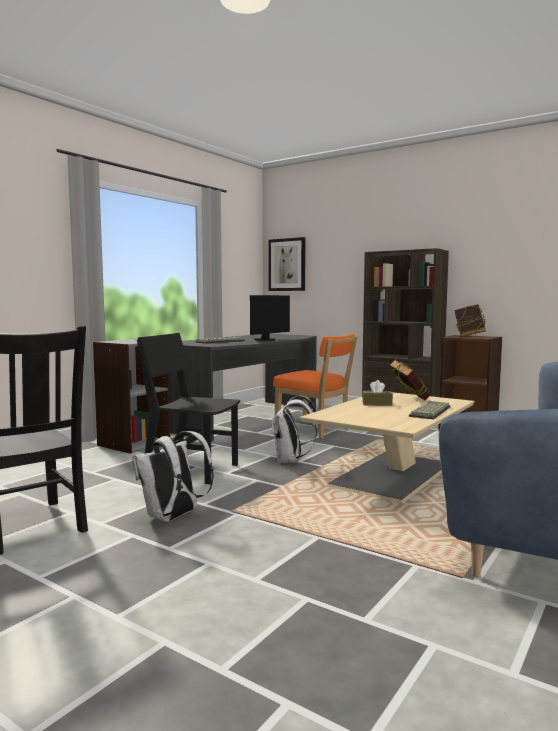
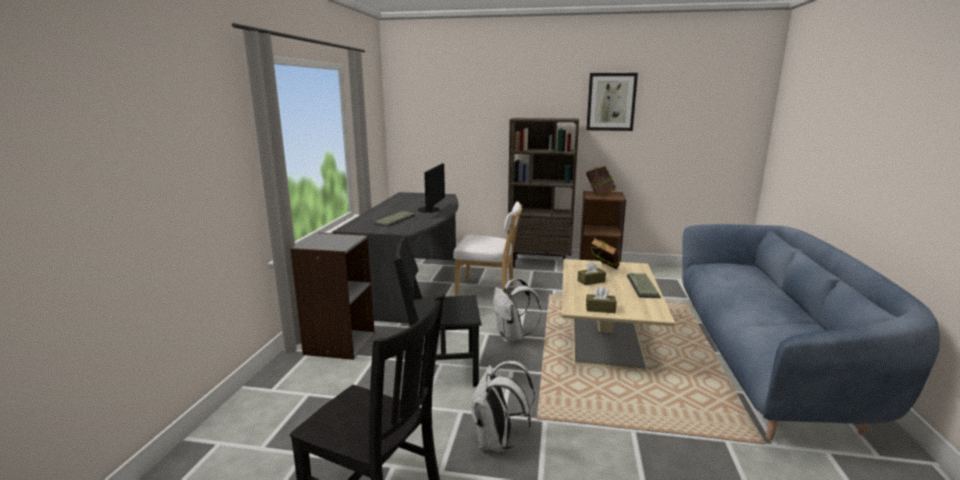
camera: 25 degrees left, 10 degrees up
picture [268,237,306,291] -> picture moved to [586,73,638,131]
orange chair [273,333,357,439] -> white chair [453,201,522,296]
none -> brown tissue box [586,286,617,313]

